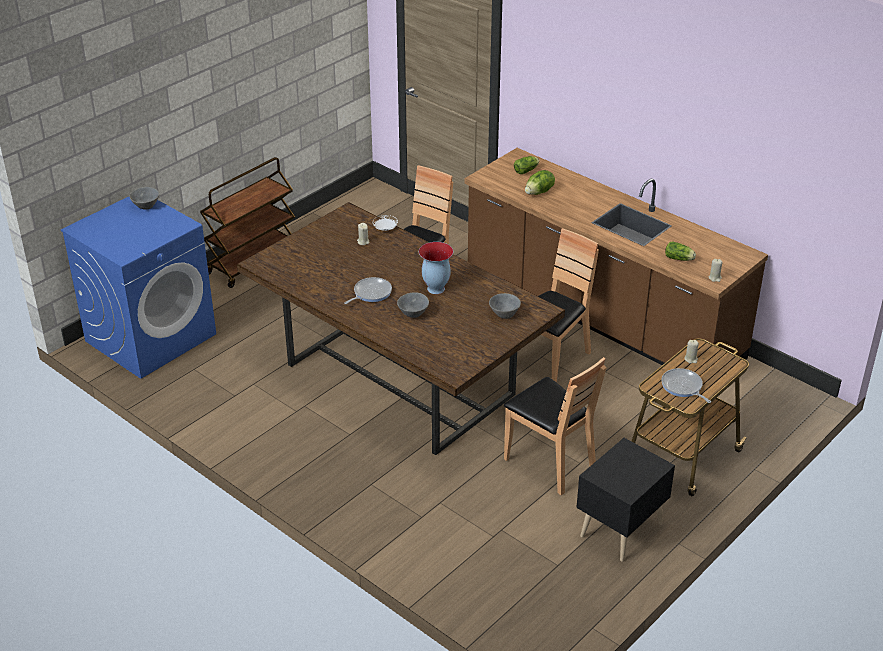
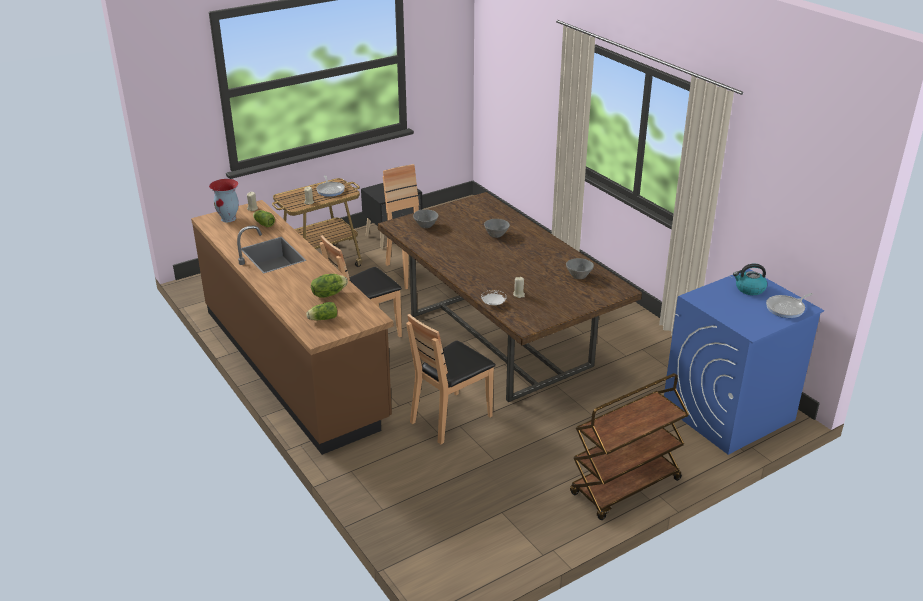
camera: 165 degrees left, 5 degrees down
grey bowl [130,187,159,210] -> grey bowl moved to [566,258,594,279]
frying pan [344,277,392,304] -> frying pan moved to [766,293,813,318]
vase [419,242,453,294] -> vase moved to [209,179,239,222]
none -> kettle [733,264,767,295]

